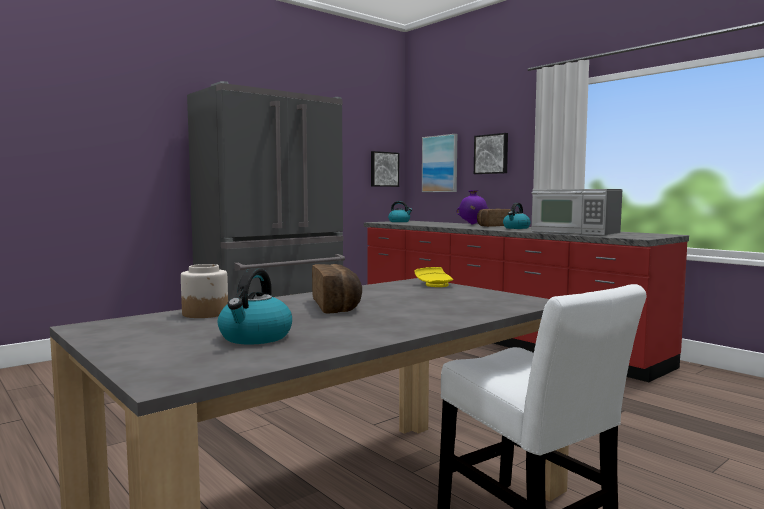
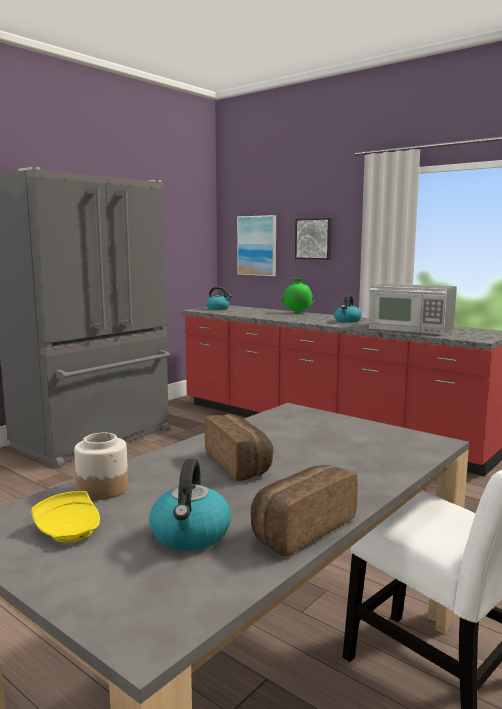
camera: 10 degrees left, 5 degrees up
picture [371,151,399,187] -> none
yellow plate [414,267,453,287] -> yellow plate moved to [31,491,100,543]
purple vase [457,190,489,224] -> green vase [281,278,315,313]
bread [477,208,511,227] -> bread moved to [251,465,357,556]

